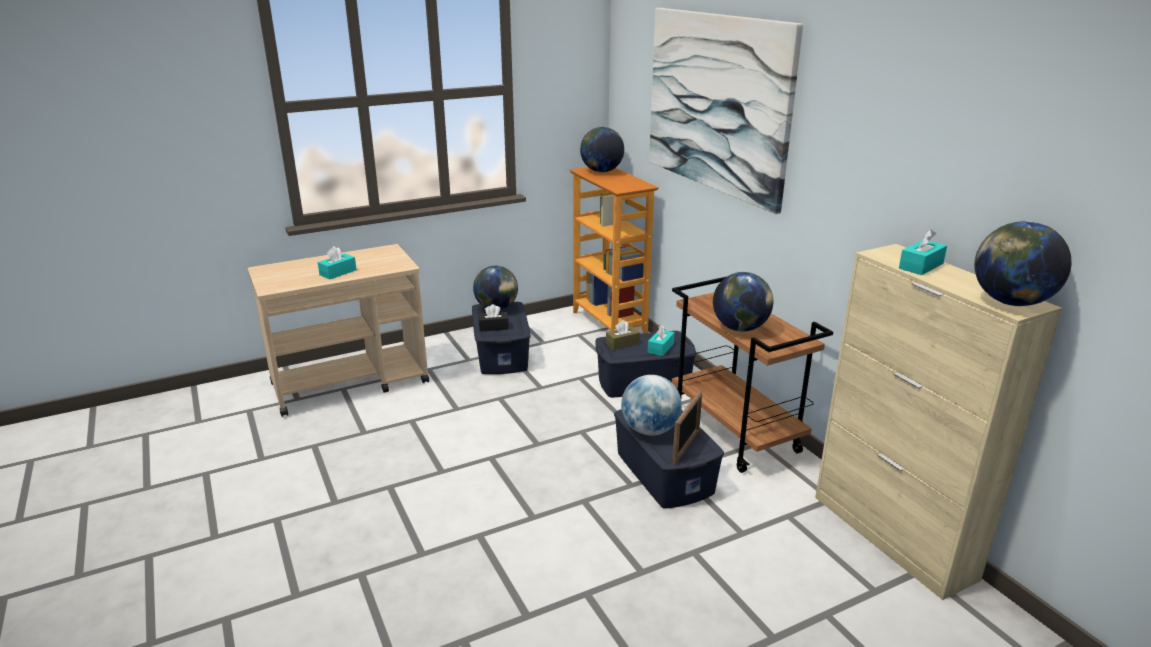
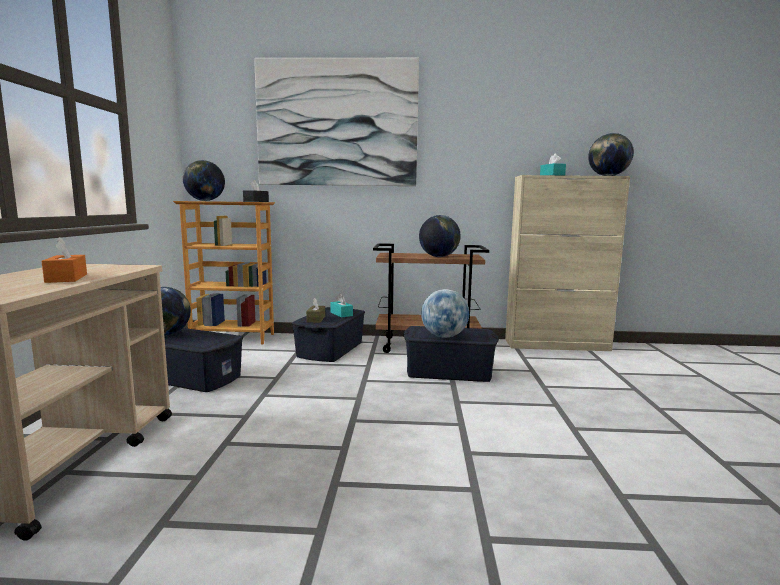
camera: 60 degrees left, 15 degrees down
turquoise tissue box [318,246,357,279] -> orange tissue box [42,237,87,283]
black tissue box [478,304,509,332] -> black tissue box moved to [243,180,269,202]
picture frame [672,391,702,464] -> none

